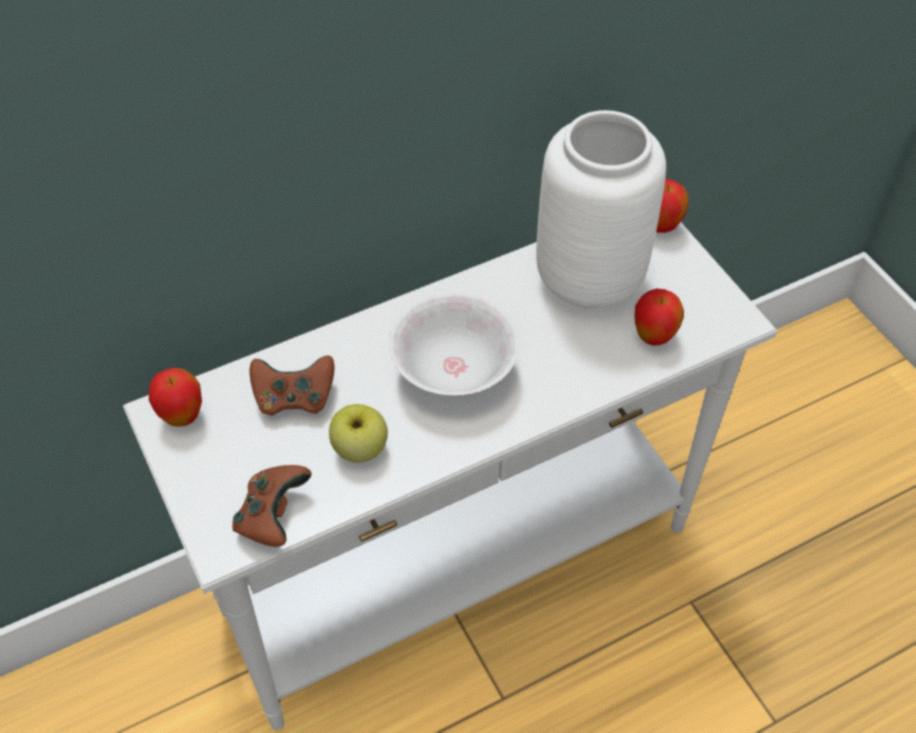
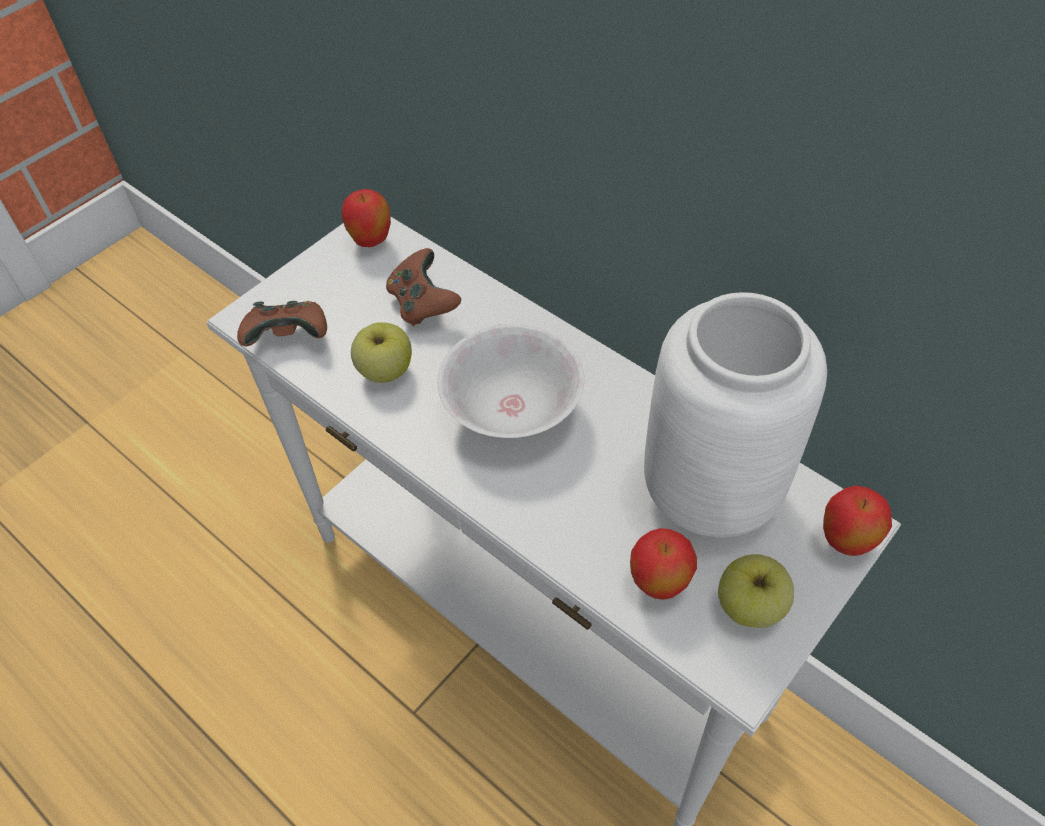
camera: 70 degrees right, 0 degrees up
none -> apple [718,554,794,628]

